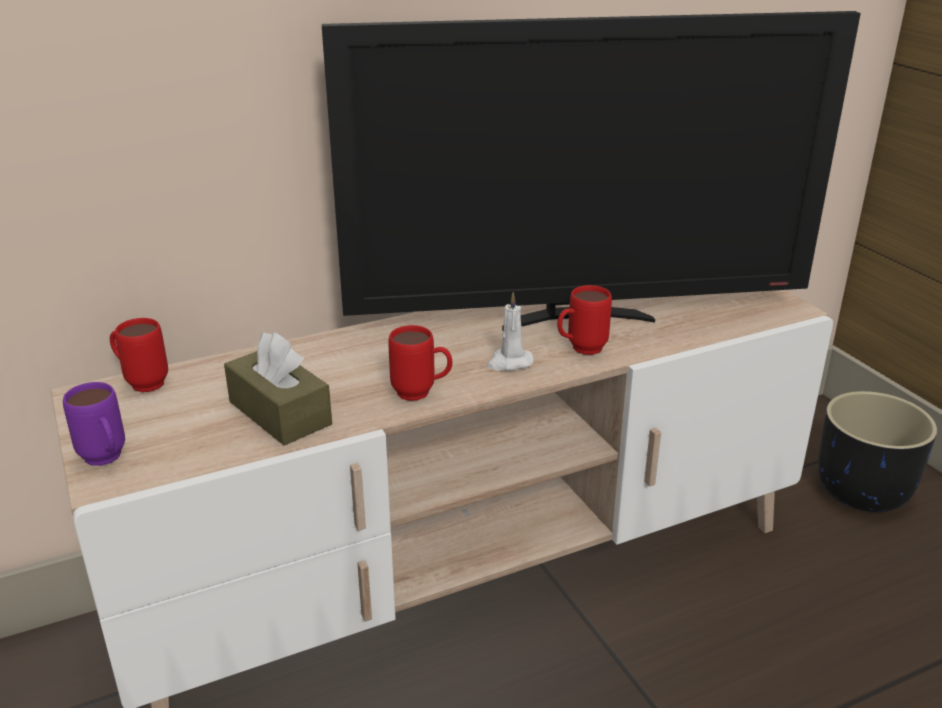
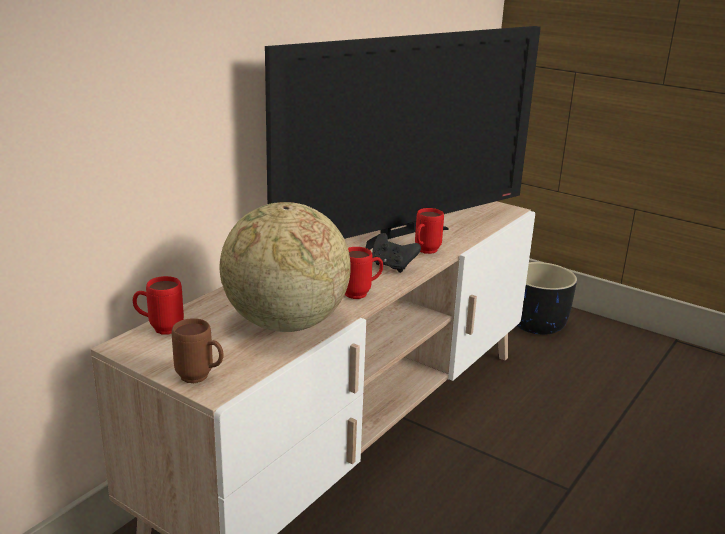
camera: 30 degrees left, 5 degrees down
purple mug [63,382,125,466] -> brown mug [172,318,224,383]
brown tissue box [224,332,332,445] -> globe [220,202,351,332]
white candle [487,292,534,371] -> black game controller [372,233,421,273]

